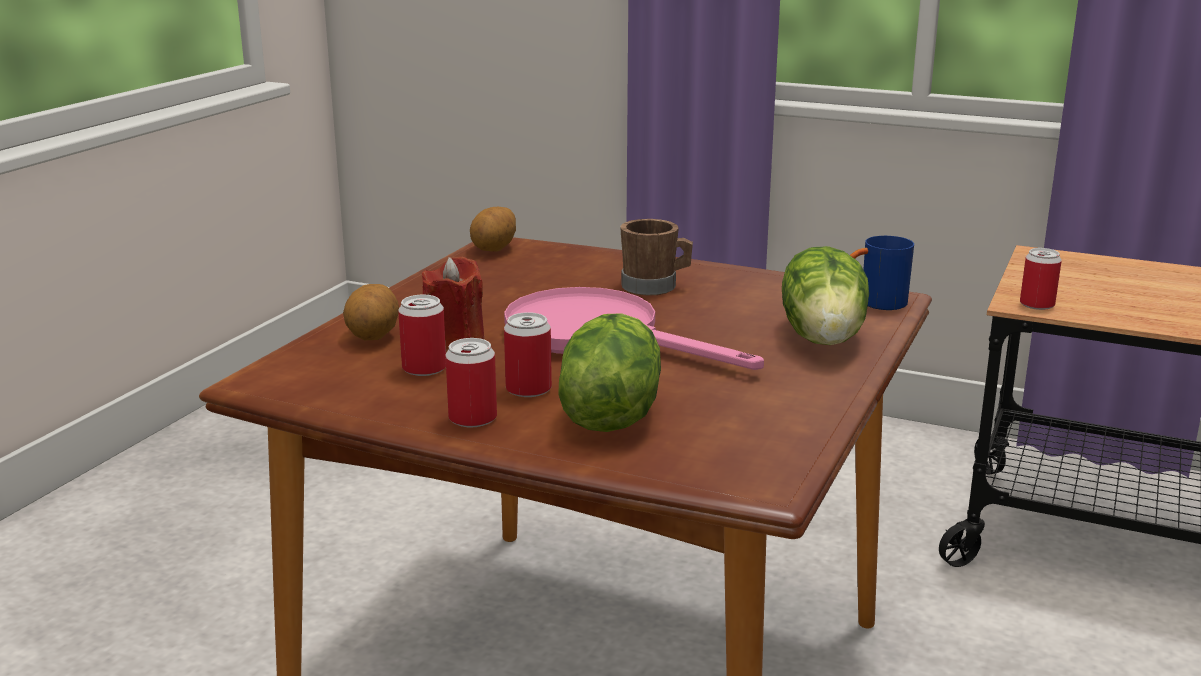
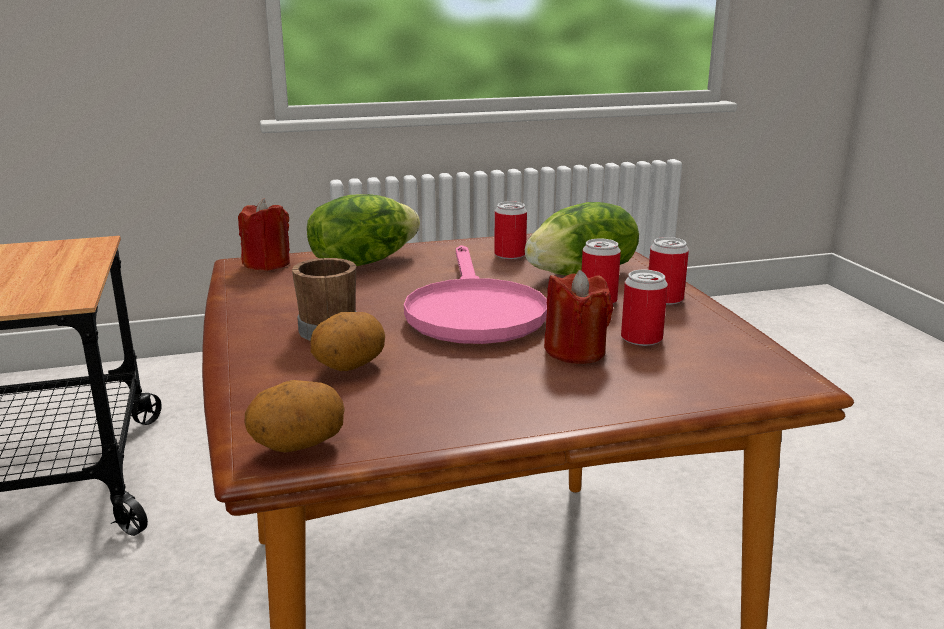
camera: 130 degrees left, 0 degrees up
potato [343,284,399,340] -> potato moved to [311,312,385,371]
blue mug [850,236,914,310] -> red candle [238,198,290,271]
can [1020,248,1062,310] -> can moved to [494,201,527,259]

